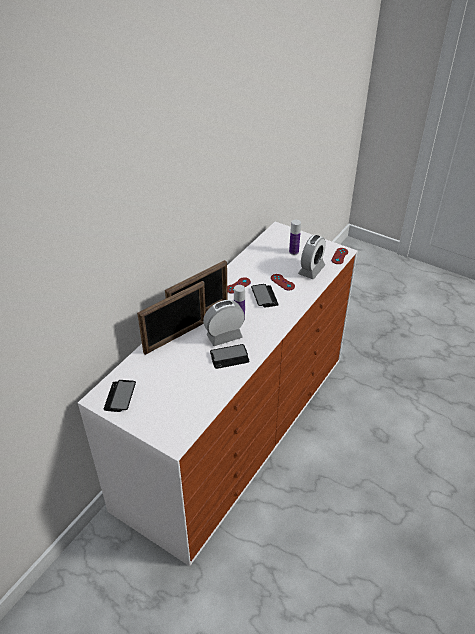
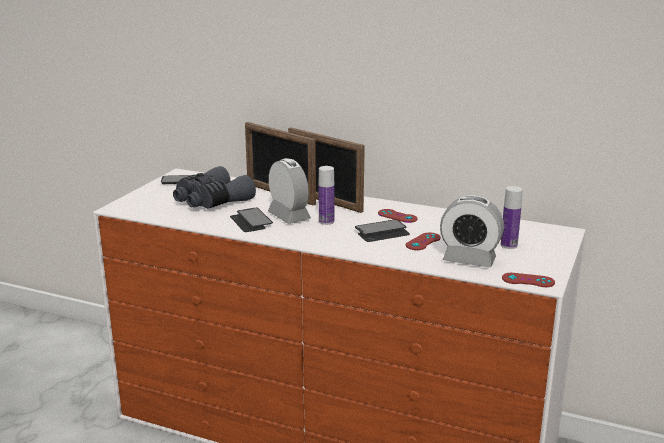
camera: 80 degrees right, 20 degrees down
none -> grey binoculars [173,166,256,209]

